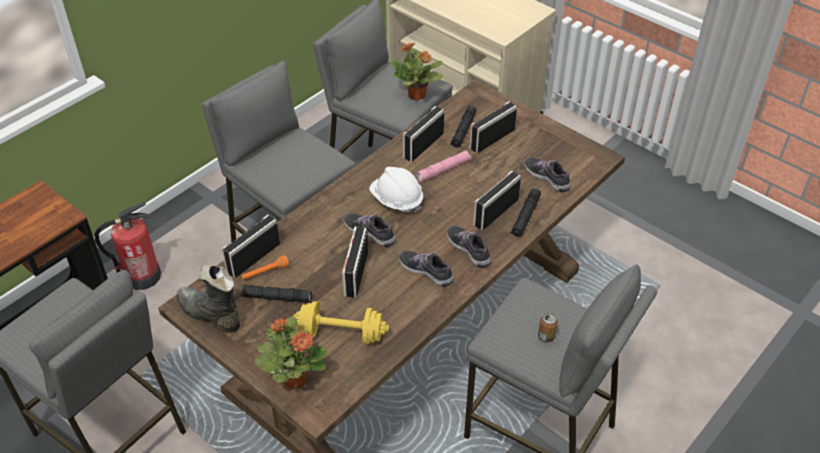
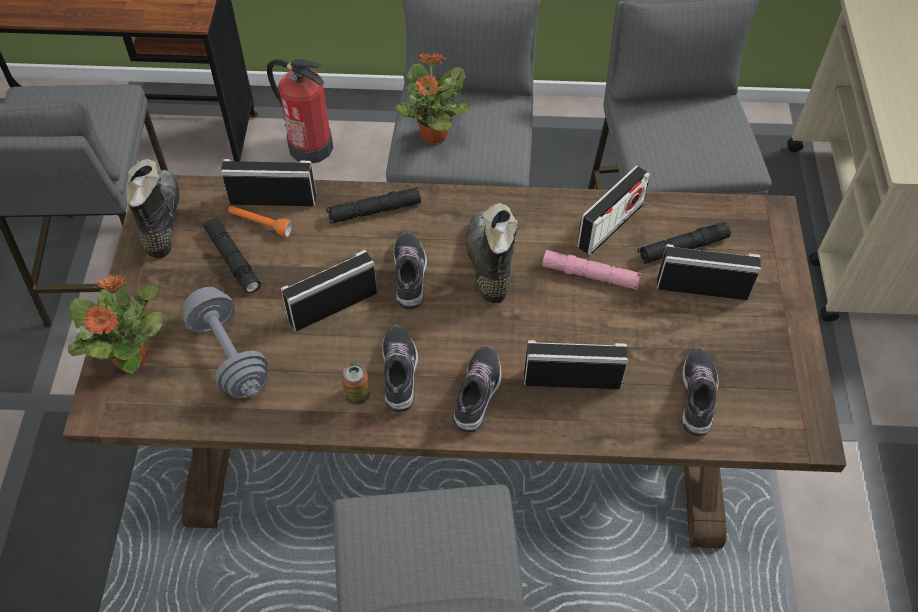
camera: 50 degrees right, 10 degrees up
yellow dumbbell [293,301,389,345] -> grey dumbbell [183,287,268,399]
white hard hat [369,167,423,214] -> black boot [466,203,518,303]
potted plant [391,42,443,101] -> potted plant moved to [394,53,471,144]
radio [403,106,444,162] -> radio turned 135 degrees clockwise [577,165,650,255]
black flashlight [511,189,541,237] -> black flashlight moved to [326,187,421,223]
can [538,313,558,343] -> can moved to [341,363,370,405]

